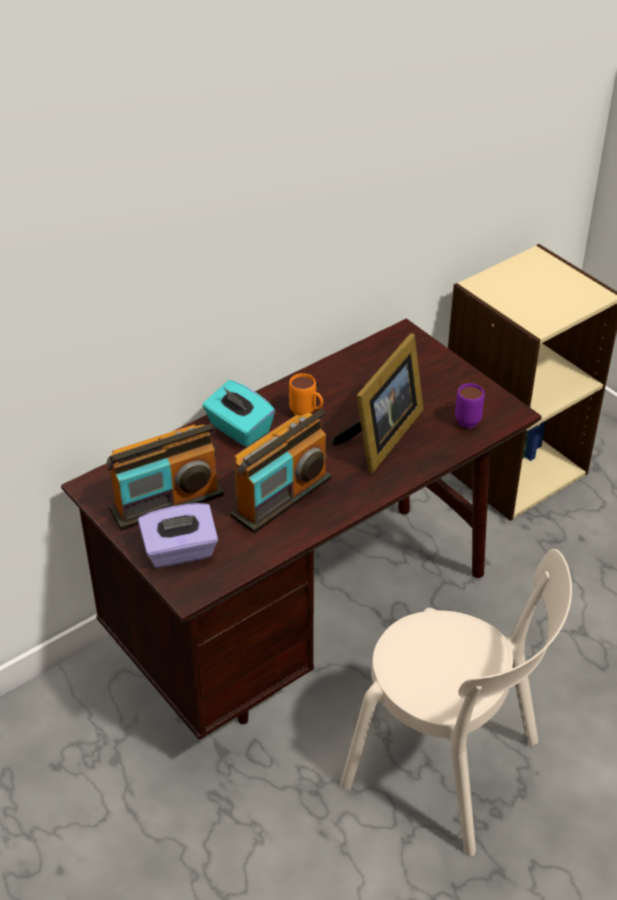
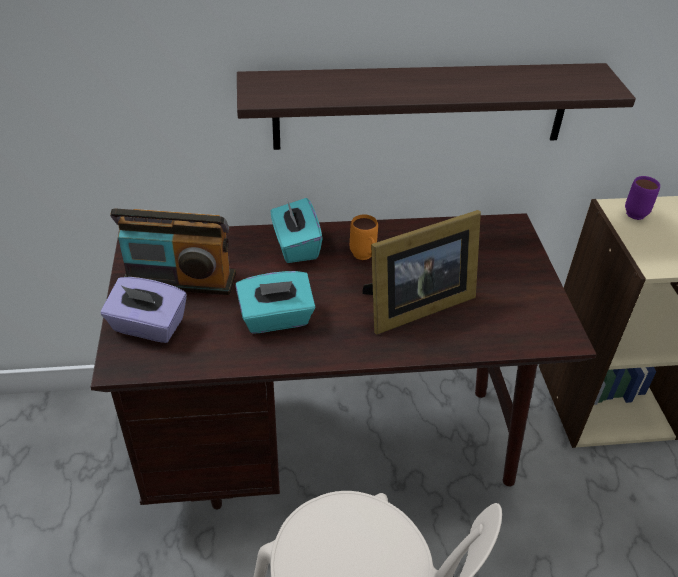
camera: 30 degrees right, 0 degrees up
radio [230,408,331,533] -> turquoise tissue box [236,271,315,334]
purple mug [455,383,484,428] -> purple mug moved to [625,176,660,220]
none -> shelf [237,63,636,150]

